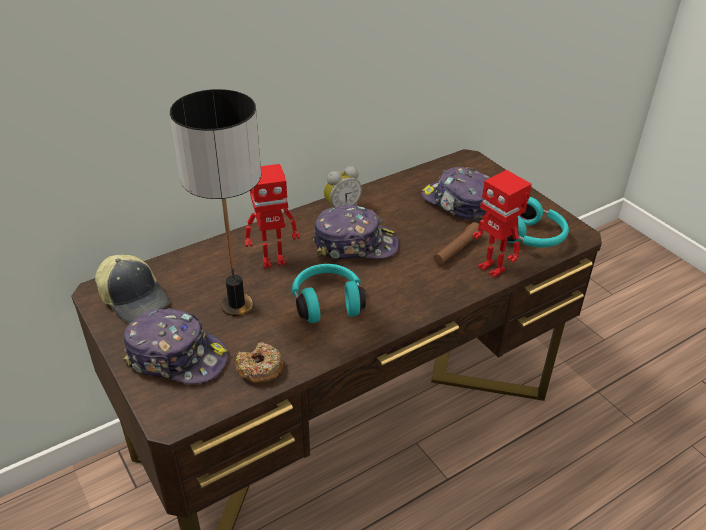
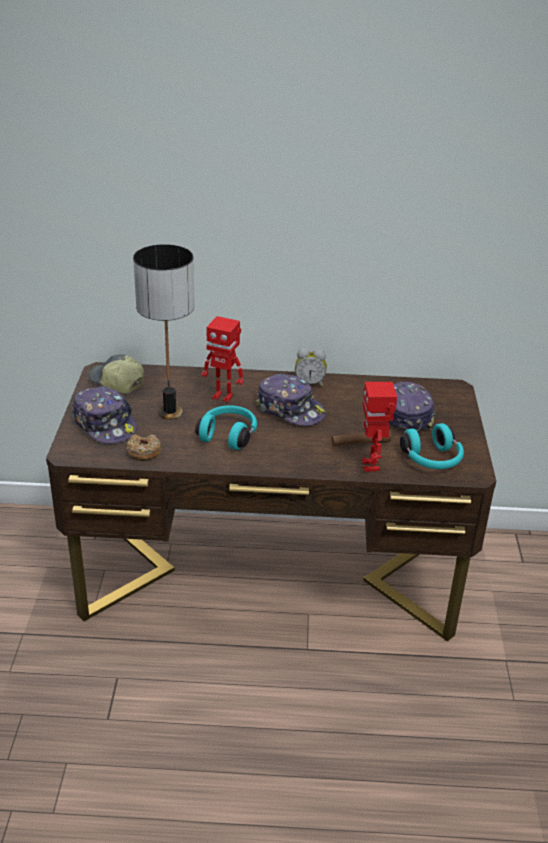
camera: 35 degrees right, 5 degrees down
cap [95,255,169,323] -> cap turned 135 degrees clockwise [88,355,144,394]

